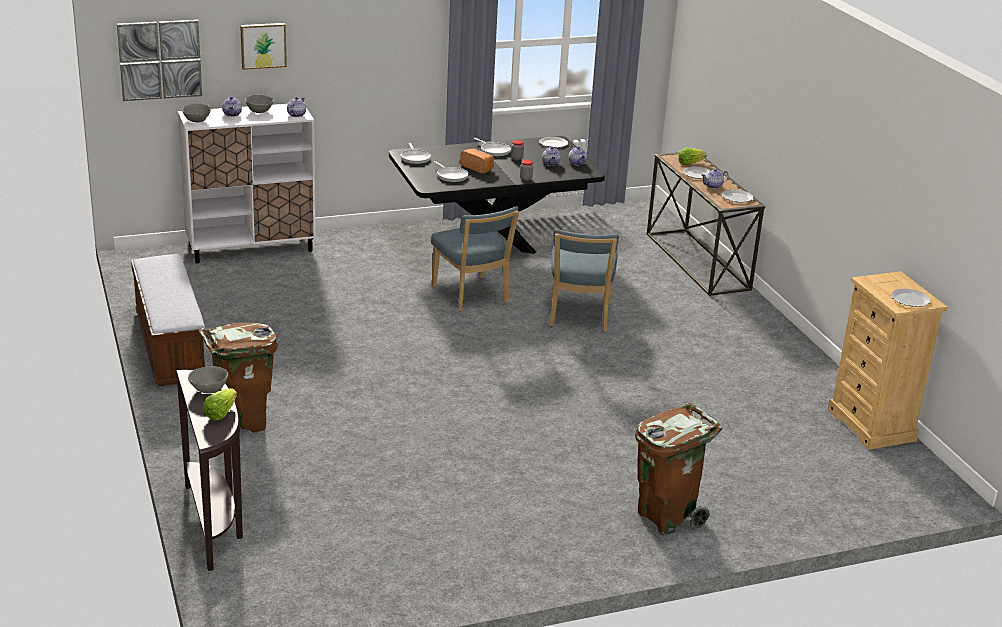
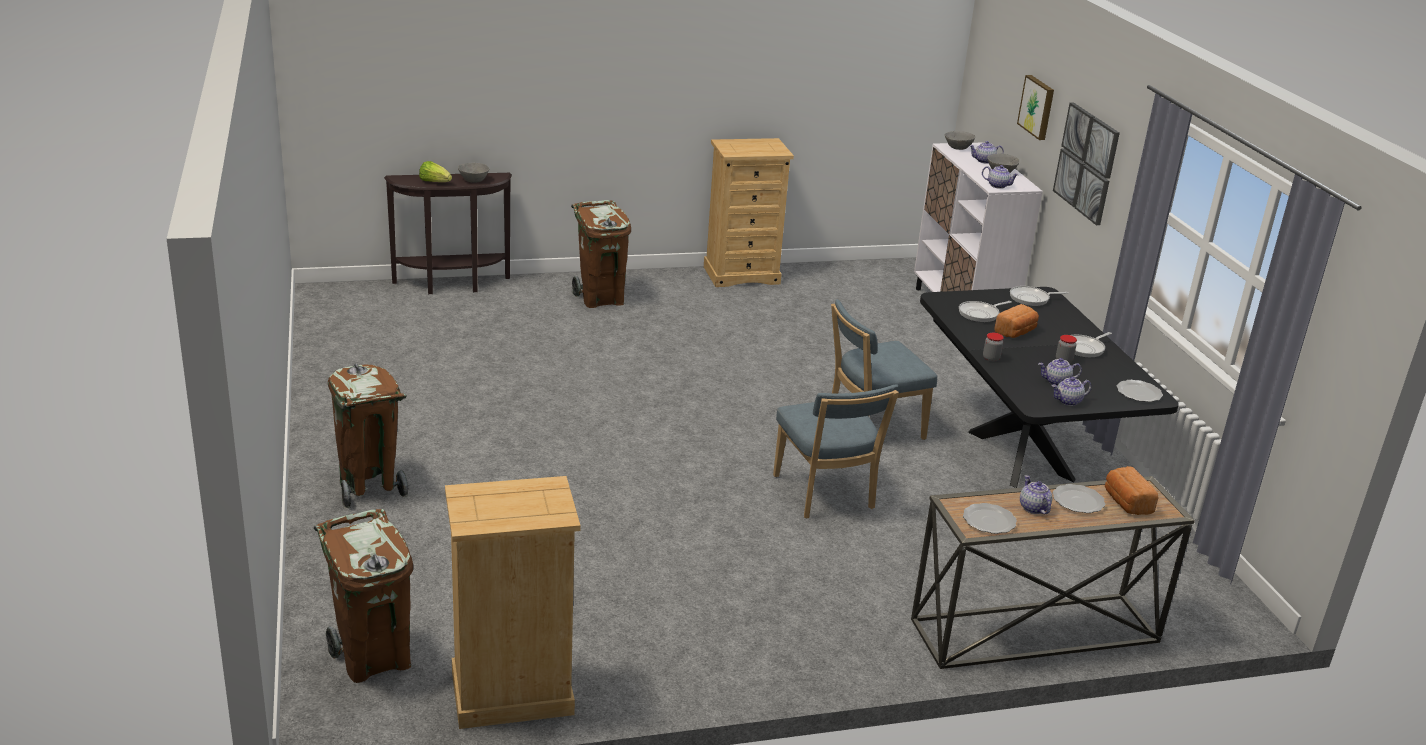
camera: 95 degrees right, 0 degrees up
picture [117,20,202,101] -> picture moved to [1053,102,1120,225]
bench [131,254,205,386] -> beige dresser [704,138,794,287]
blue chair [550,229,619,331] -> blue chair turned 120 degrees counterclockwise [773,384,899,518]
lettuce [678,148,706,165] -> bread [1105,466,1158,515]
plate [891,288,931,307] -> none
none -> brown trash can [314,509,413,683]

